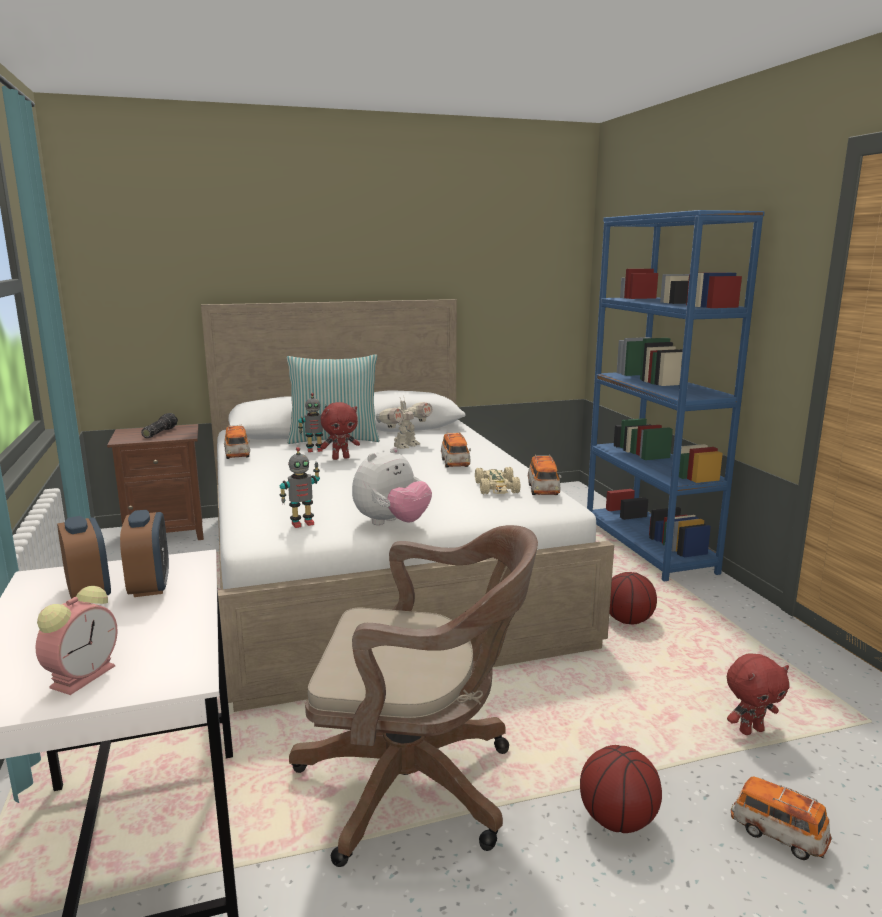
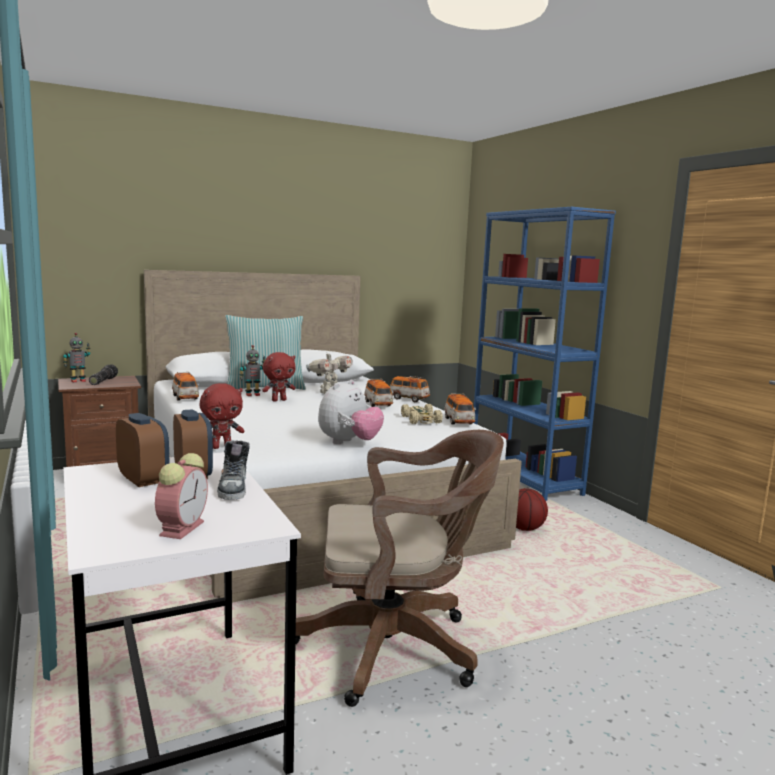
camera: 10 degrees left, 5 degrees down
toy robot [280,447,320,528] -> toy robot moved to [63,333,90,382]
basketball [580,745,662,833] -> none
red plush toy [727,654,789,735] -> red plush toy moved to [200,383,245,449]
toy car [731,776,831,860] -> toy car moved to [390,376,430,402]
none -> shoe [217,440,250,500]

